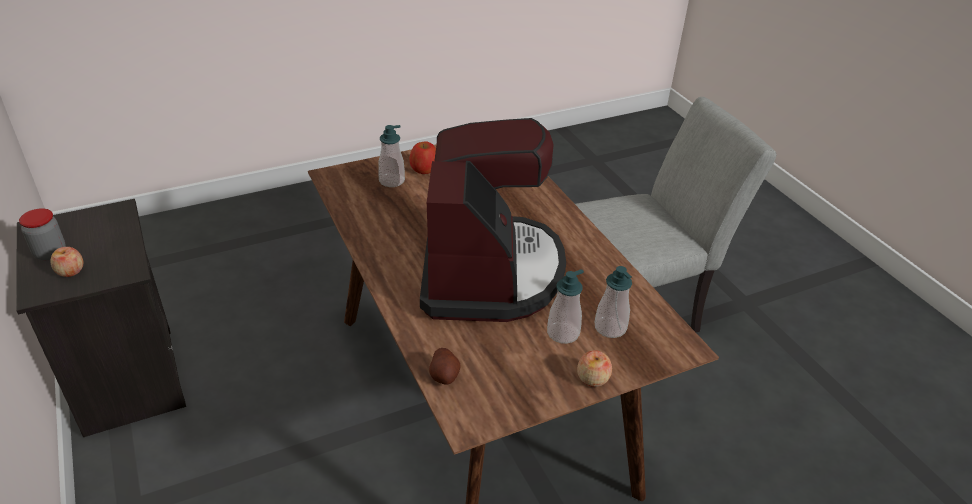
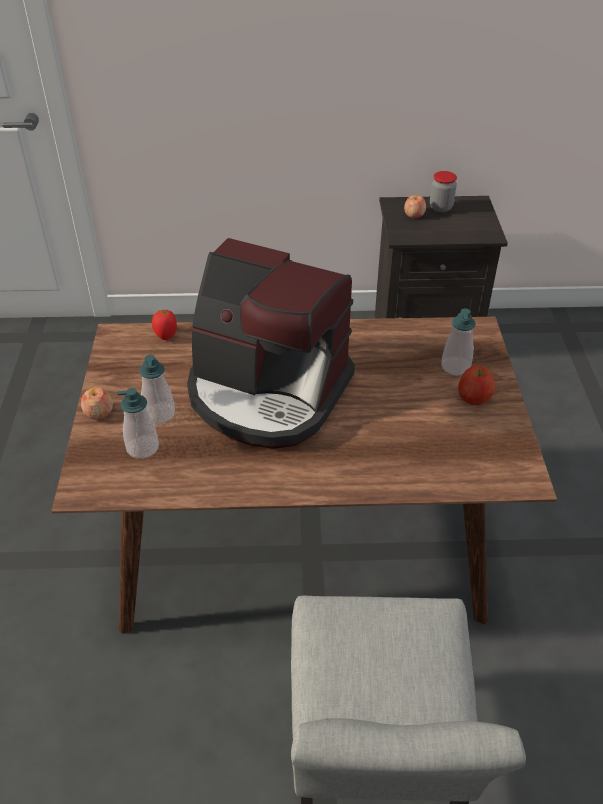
camera: 115 degrees right, 5 degrees up
potato [429,348,461,385] -> tomato [152,310,177,340]

